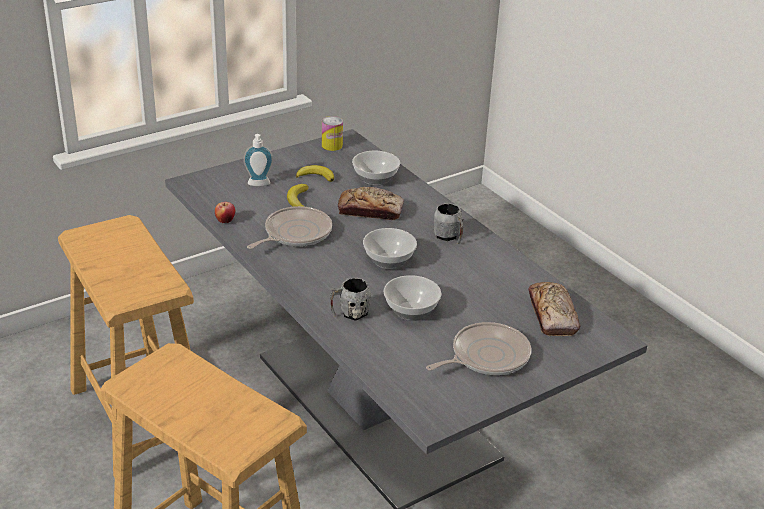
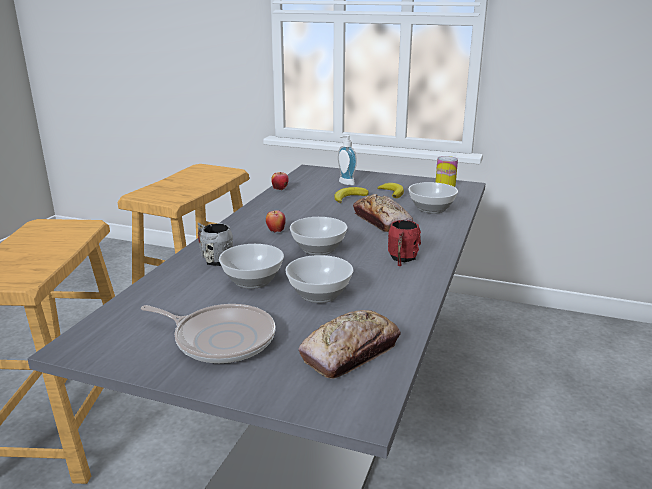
camera: 55 degrees right, 10 degrees down
frying pan [247,206,332,249] -> none
grey mug [434,203,463,244] -> red mug [388,220,421,266]
none -> apple [266,210,286,232]
none -> bowl [285,255,353,303]

